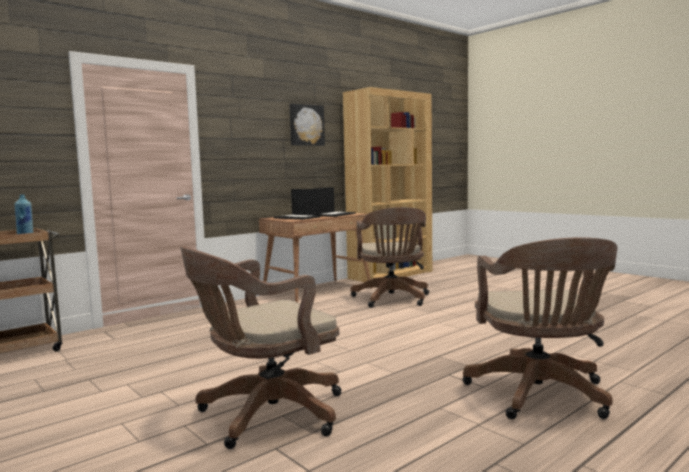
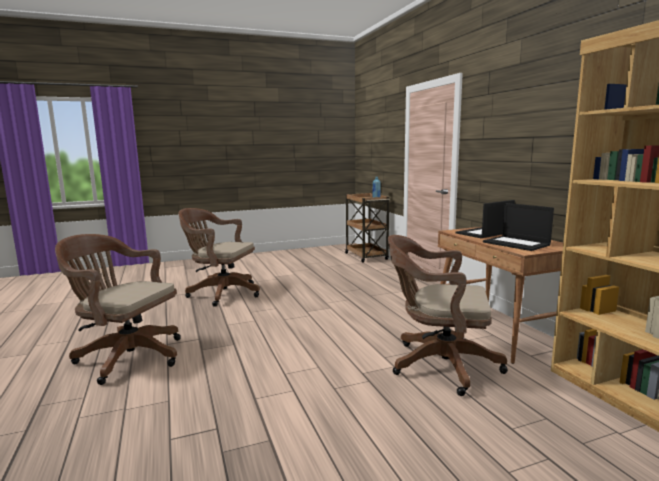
camera: 110 degrees right, 5 degrees up
brown office chair [180,246,341,449] -> brown office chair turned 60 degrees counterclockwise [178,208,260,307]
picture [290,103,325,146] -> none

